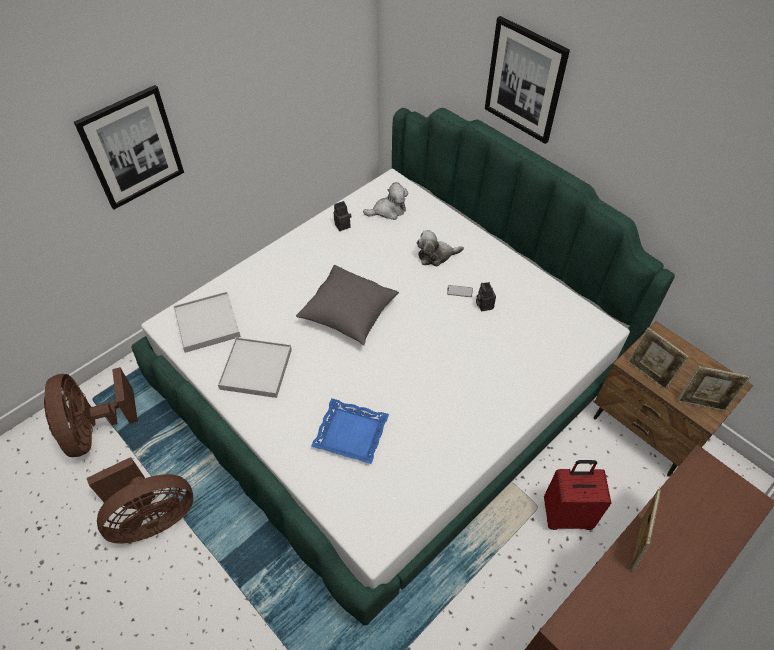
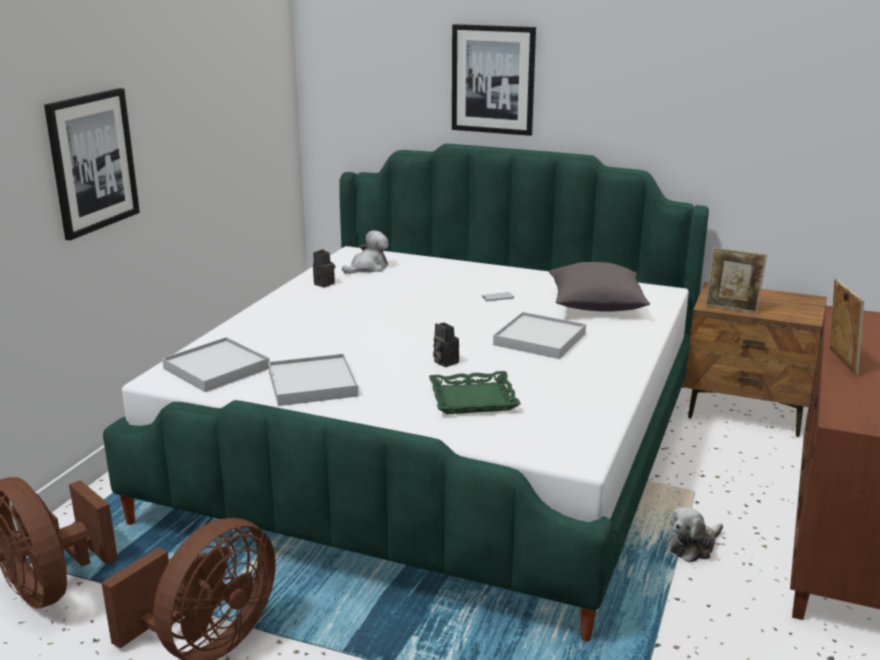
camera: 25 degrees left, 30 degrees down
grey pillow [296,265,399,346] -> grey pillow moved to [549,262,650,312]
blue tray [311,398,389,464] -> green tray [429,371,521,414]
plush toy [417,230,464,266] -> plush toy moved to [670,507,723,563]
camera [476,282,496,311] -> camera moved to [433,323,459,367]
red suitcase [544,460,611,530] -> none
picture frame [677,366,751,411] -> none
none -> white tray [493,312,586,359]

